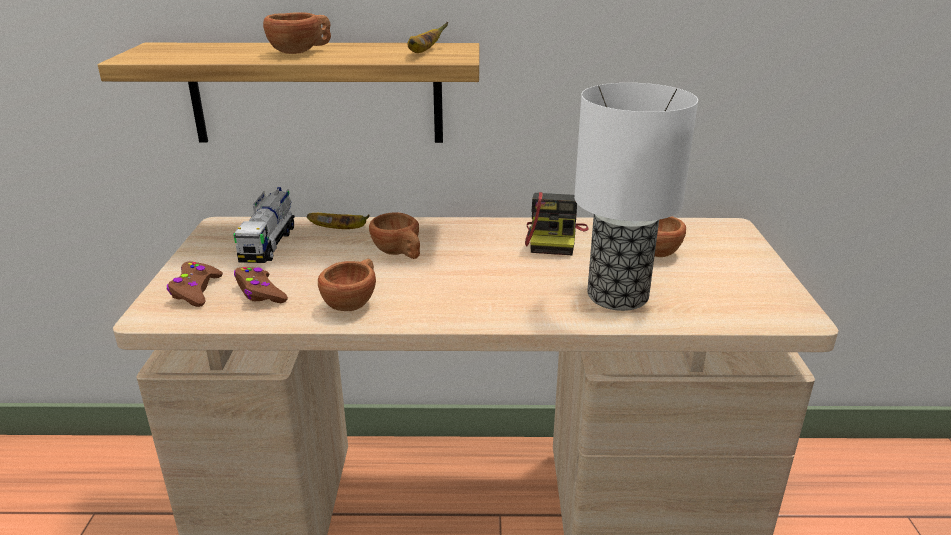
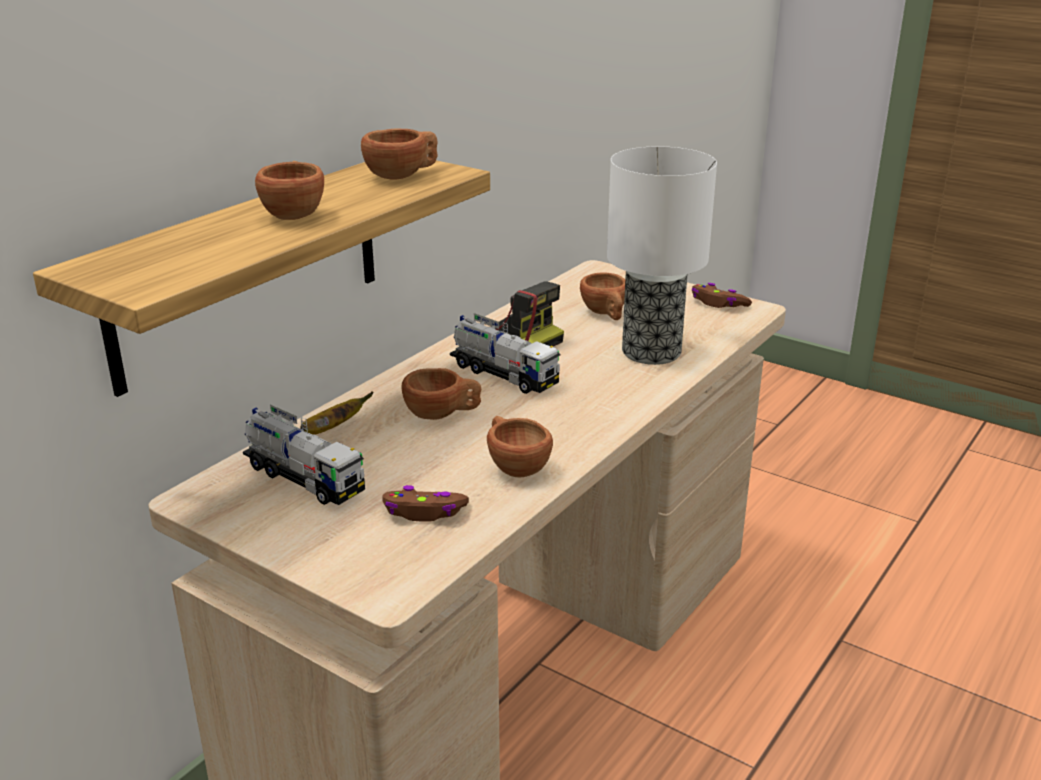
camera: 55 degrees left, 0 degrees up
brown game controller [167,261,223,307] -> brown game controller moved to [692,283,752,308]
banana [407,22,448,53] -> brown cup [361,128,438,180]
none -> toy truck [450,313,561,394]

